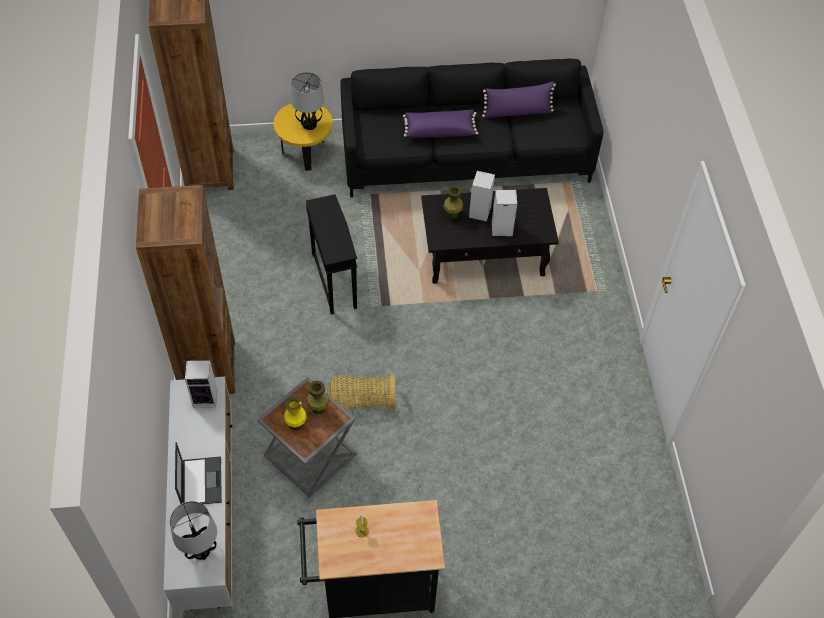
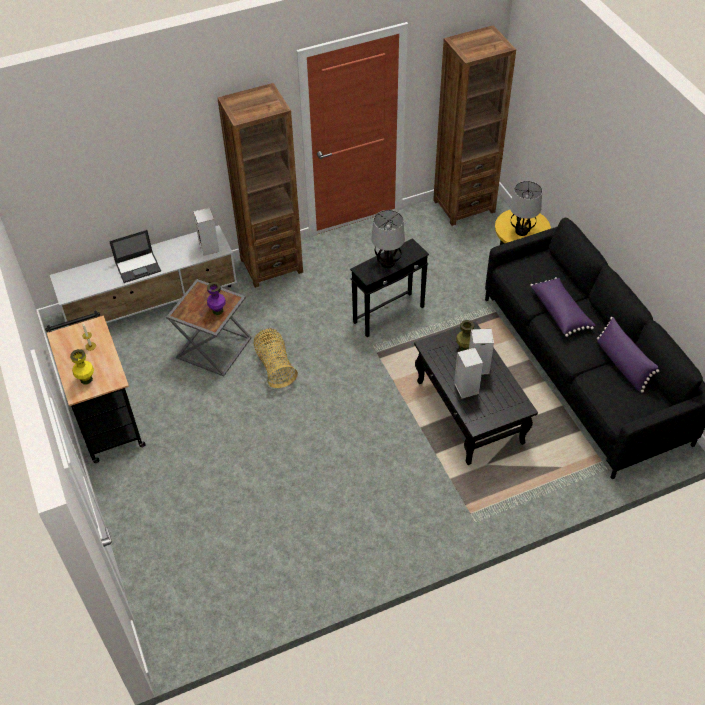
camera: 75 degrees right, 5 degrees down
table lamp [170,501,217,560] -> table lamp moved to [371,210,405,268]
yellow vase [284,397,307,431] -> yellow vase moved to [70,349,94,384]
green vase [307,381,330,415] -> purple vase [207,282,226,315]

